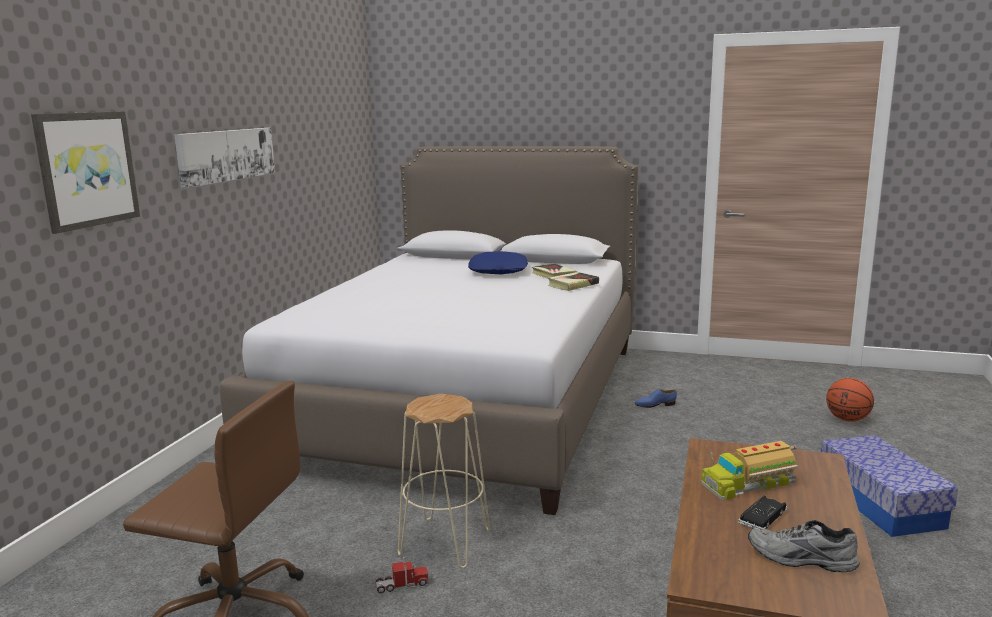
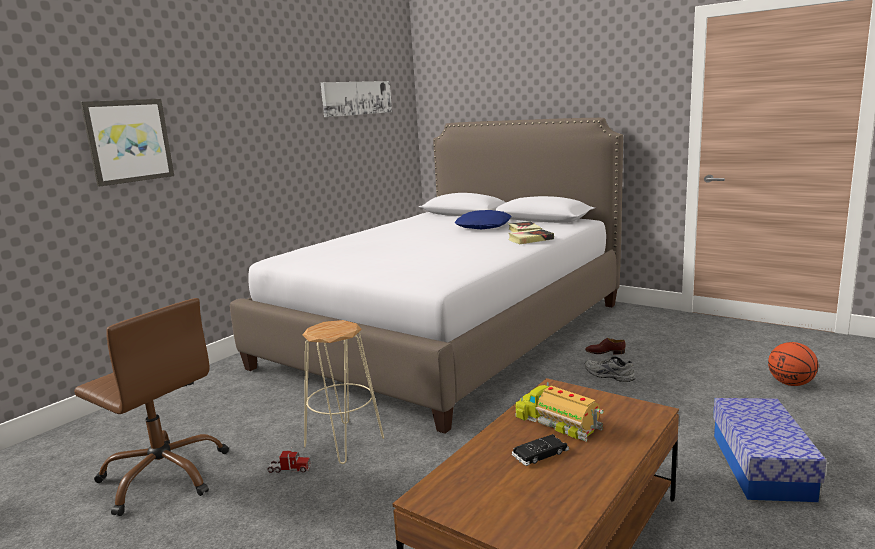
camera: 20 degrees right, 0 degrees up
picture [174,128,275,188] -> picture moved to [321,81,392,117]
blue shoe [635,389,677,408] -> brown shoe [585,338,626,354]
toy truck [701,441,798,500] -> toy truck turned 45 degrees clockwise [515,382,603,441]
grey shoe [748,520,860,572] -> grey shoe moved to [585,356,635,382]

